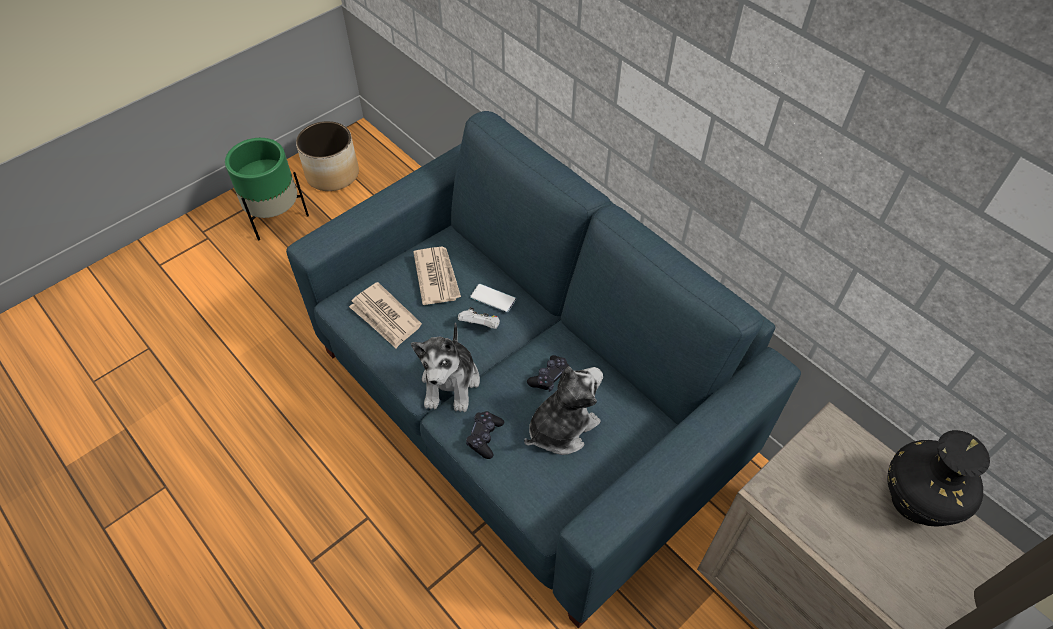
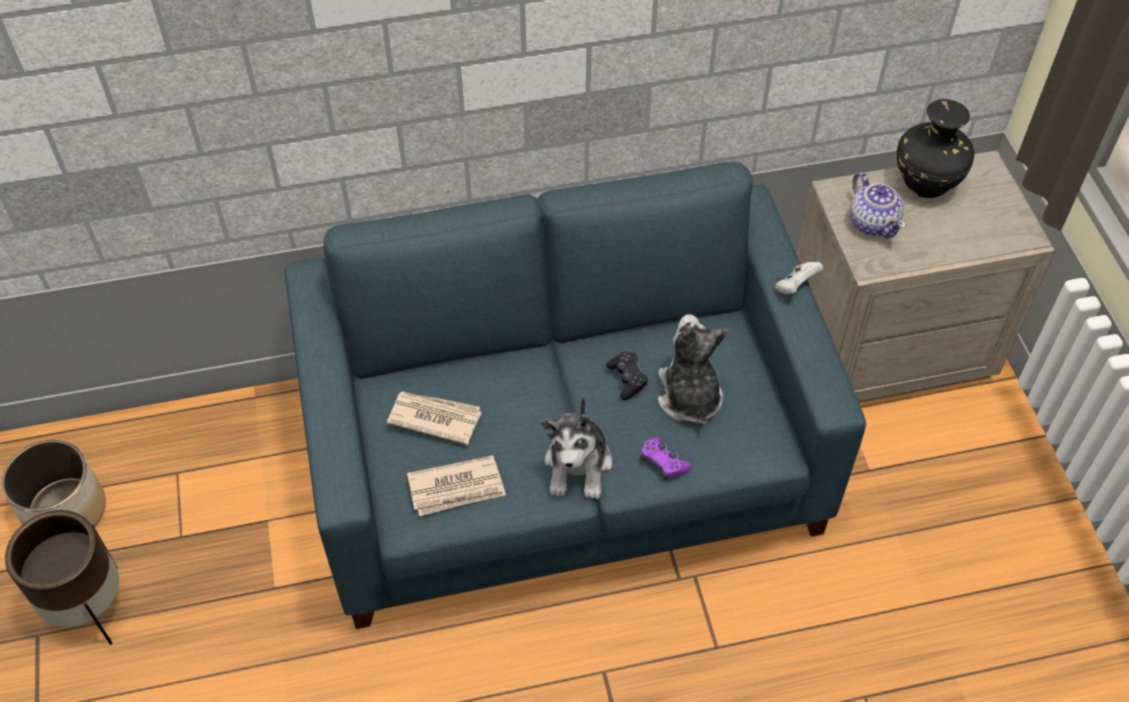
camera: 60 degrees left, 0 degrees up
green planter [225,138,309,241] -> brown planter [5,510,119,645]
plush toy [411,323,480,412] -> plush toy turned 60 degrees clockwise [541,395,612,499]
white game controller [458,307,500,329] -> white game controller moved to [776,262,823,294]
black game controller [466,411,504,459] -> purple game controller [641,437,691,479]
phone [470,284,516,312] -> none
none -> teapot [850,172,906,238]

